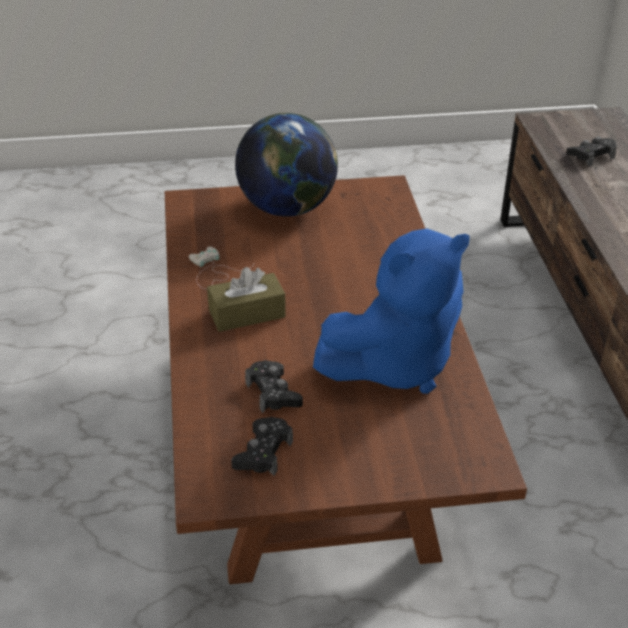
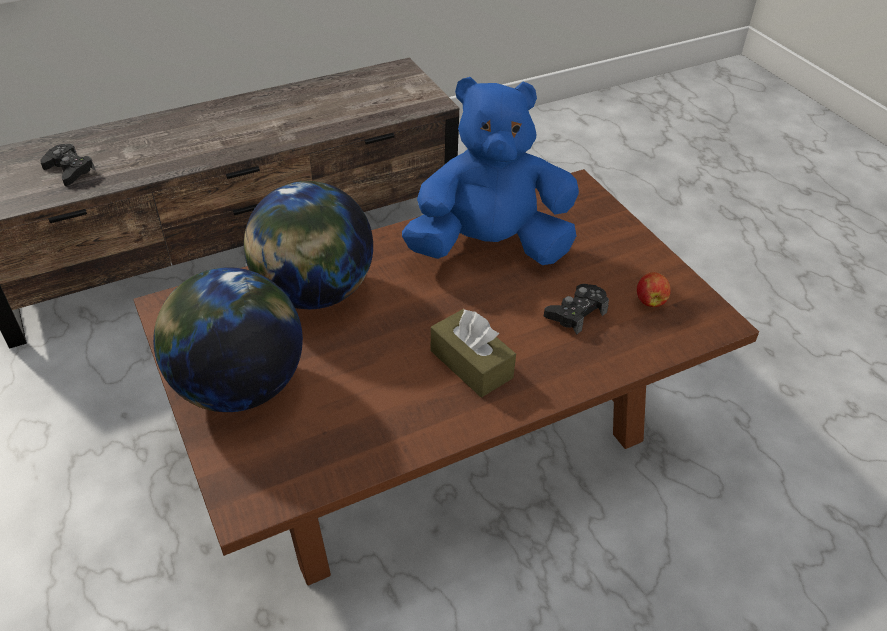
camera: 110 degrees left, 5 degrees up
white game controller [189,247,254,289] -> none
black game controller [231,417,293,476] -> apple [637,272,671,307]
blue plush toy [313,229,470,394] -> blue plush toy turned 45 degrees counterclockwise [402,77,579,265]
none -> globe [244,181,373,309]

